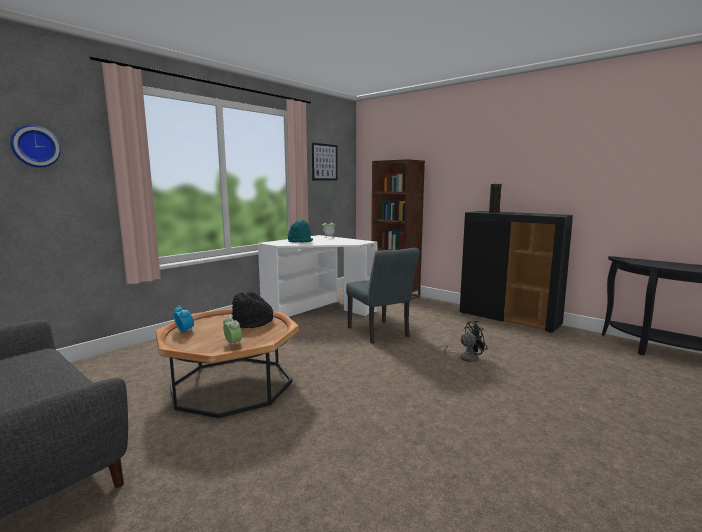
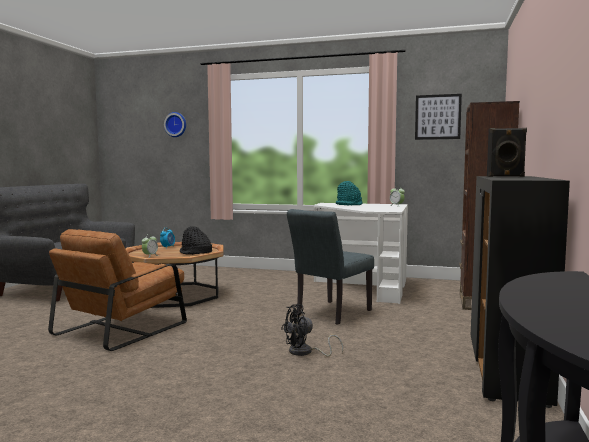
camera: 65 degrees right, 5 degrees down
black fan [436,321,488,362] -> black fan turned 105 degrees clockwise [281,304,343,357]
none -> brown armchair [48,229,187,351]

